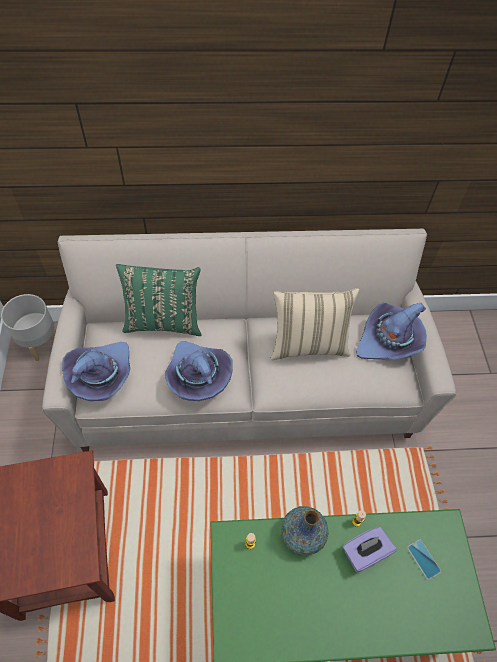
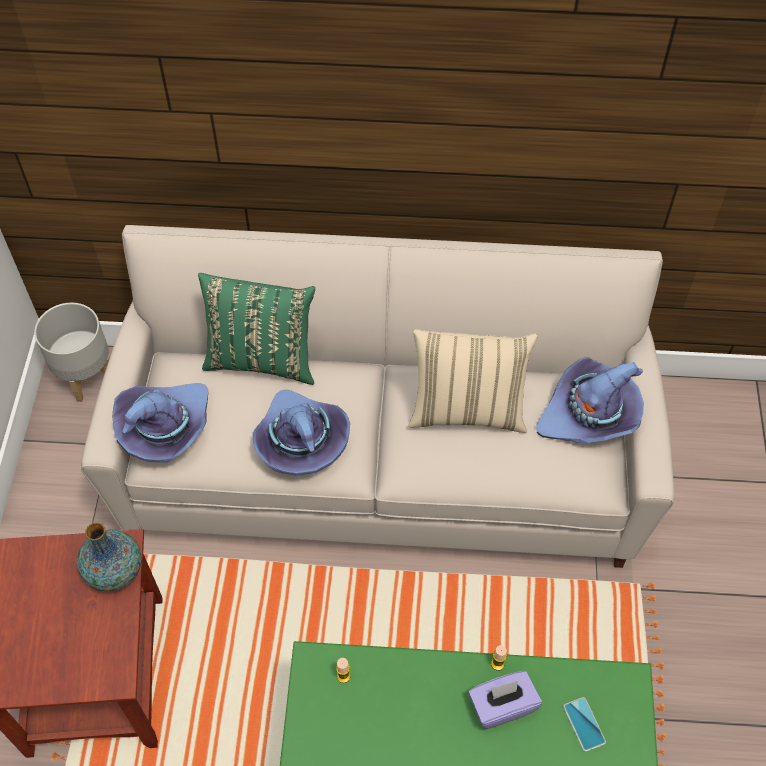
camera: 10 degrees right, 0 degrees up
vase [281,506,328,556] -> vase moved to [77,523,142,592]

